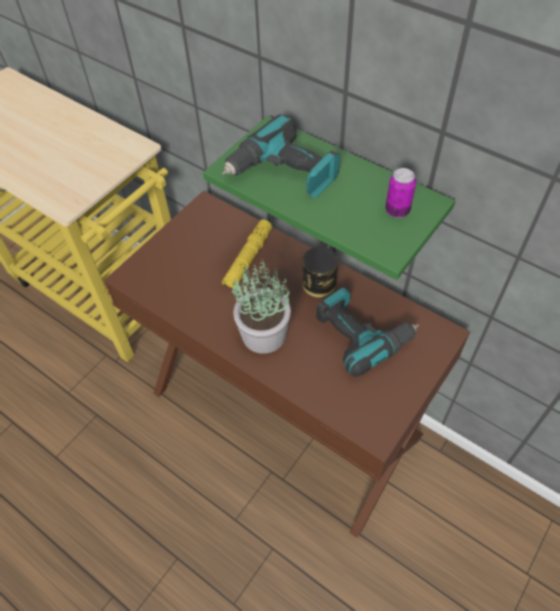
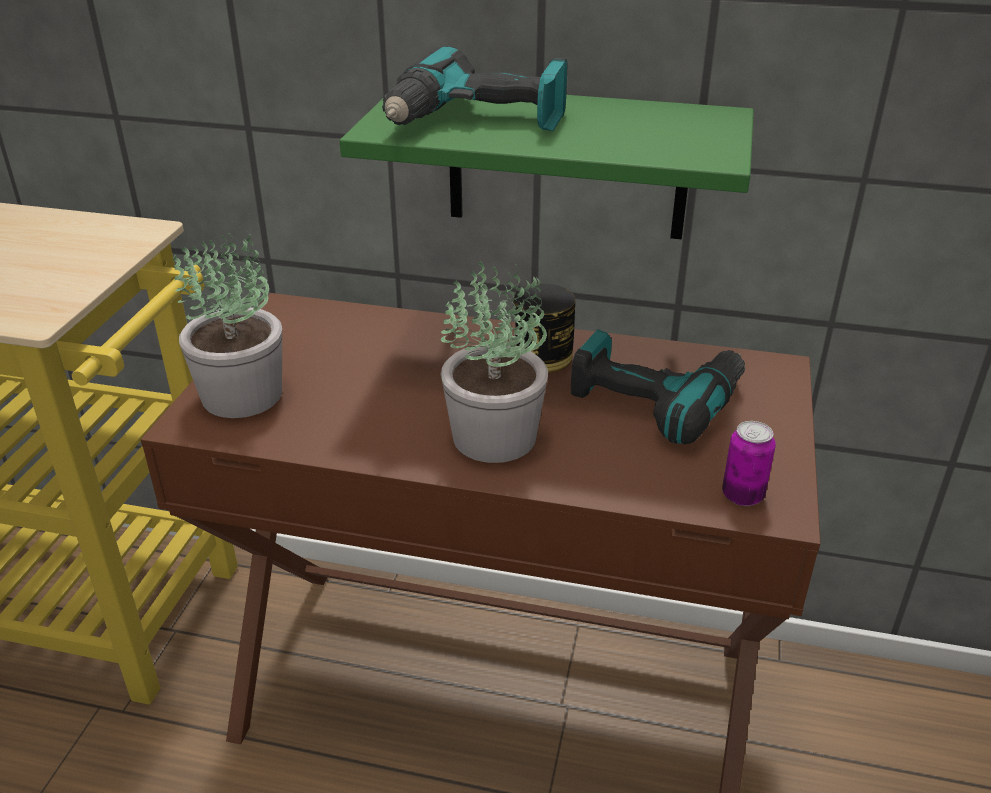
camera: 25 degrees left, 20 degrees down
yellow flashlight [222,219,272,288] -> none
can [386,168,416,218] -> can moved to [722,421,776,506]
none -> potted plant [173,230,282,418]

